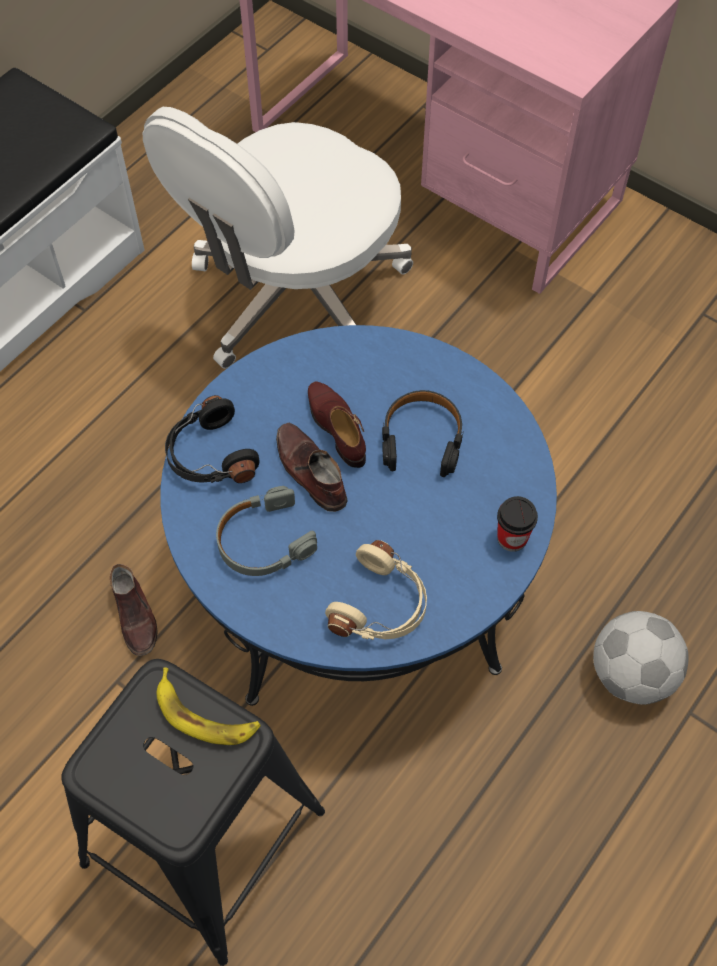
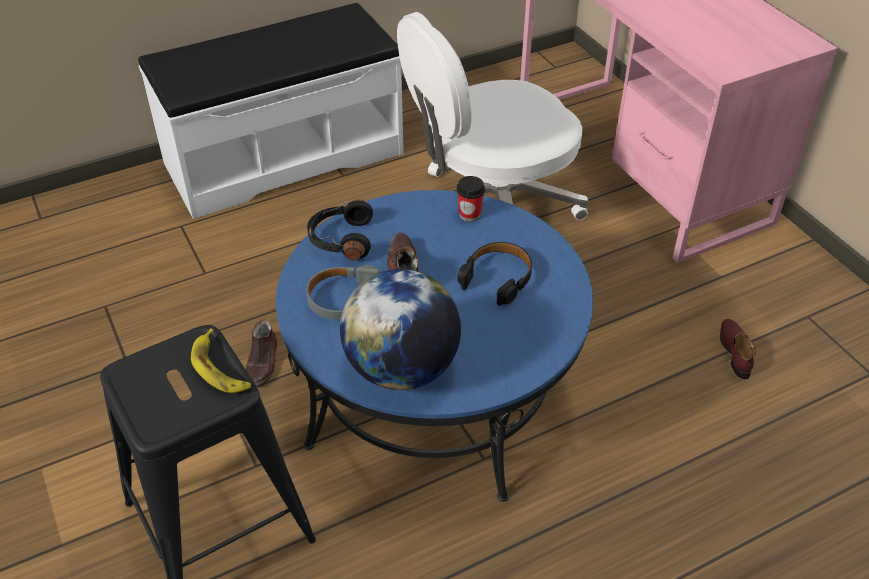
camera: 25 degrees right, 15 degrees down
brown shoe [308,382,366,468] -> brown shoe moved to [720,319,756,379]
beige headphones [325,540,427,640] -> globe [340,269,461,390]
cup [497,496,538,552] -> cup moved to [457,176,485,222]
football [593,611,688,705] -> none

